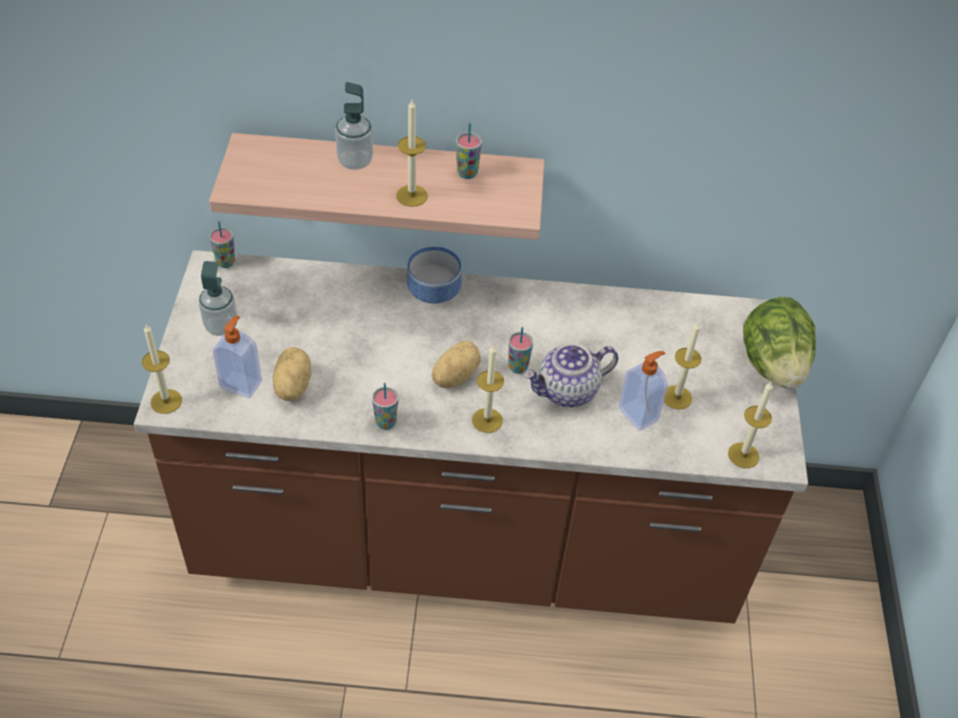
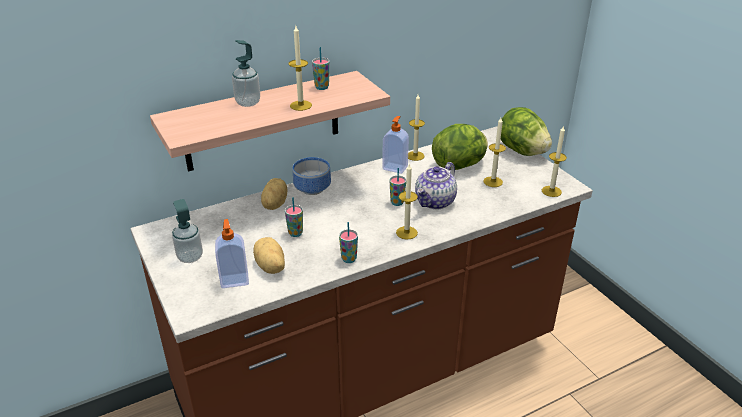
camera: 30 degrees left, 15 degrees down
candle [142,325,182,414] -> candle moved to [408,94,425,161]
cup [209,221,235,268] -> cup moved to [285,197,303,237]
potato [432,341,481,388] -> potato moved to [261,178,288,210]
soap dispenser [618,351,668,431] -> soap dispenser moved to [382,116,409,174]
none -> lettuce [432,124,488,170]

